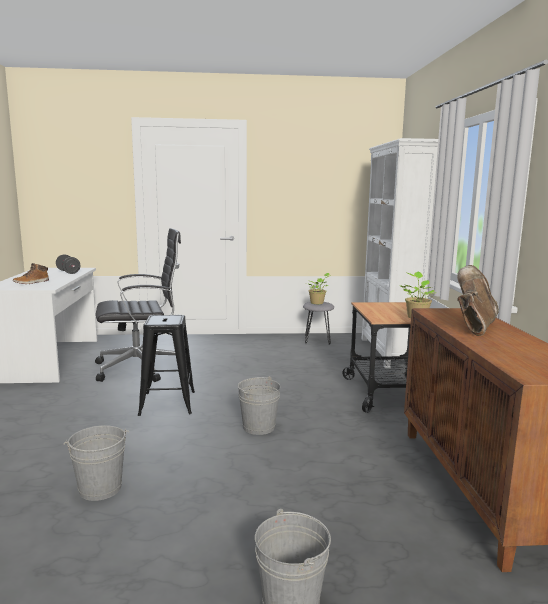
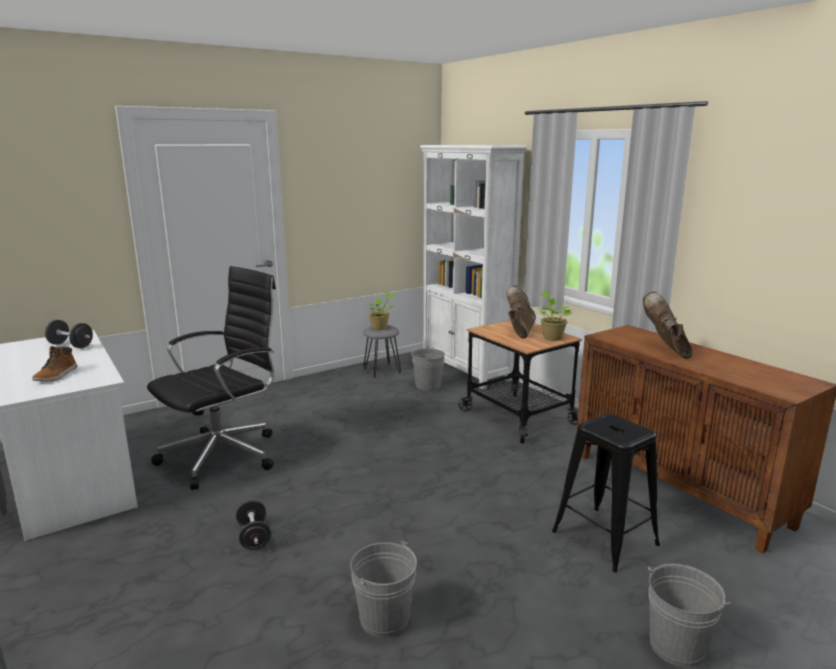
camera: 30 degrees left, 5 degrees up
black stool [138,315,195,416] -> black stool moved to [552,414,660,573]
grey bucket [238,376,281,435] -> grey bucket moved to [411,346,445,391]
none -> black dumbbell [236,500,271,550]
none -> brown boot [506,285,536,339]

